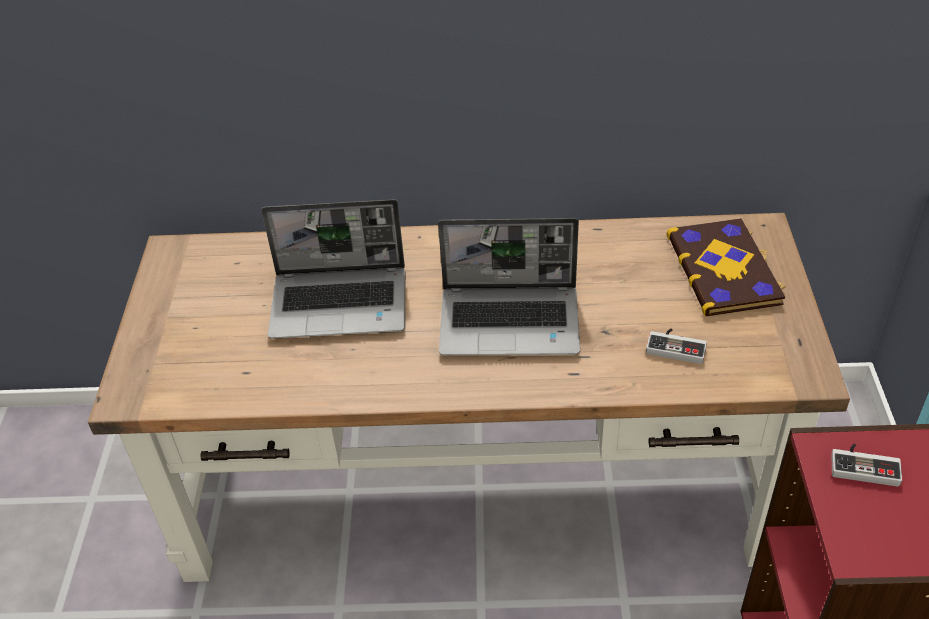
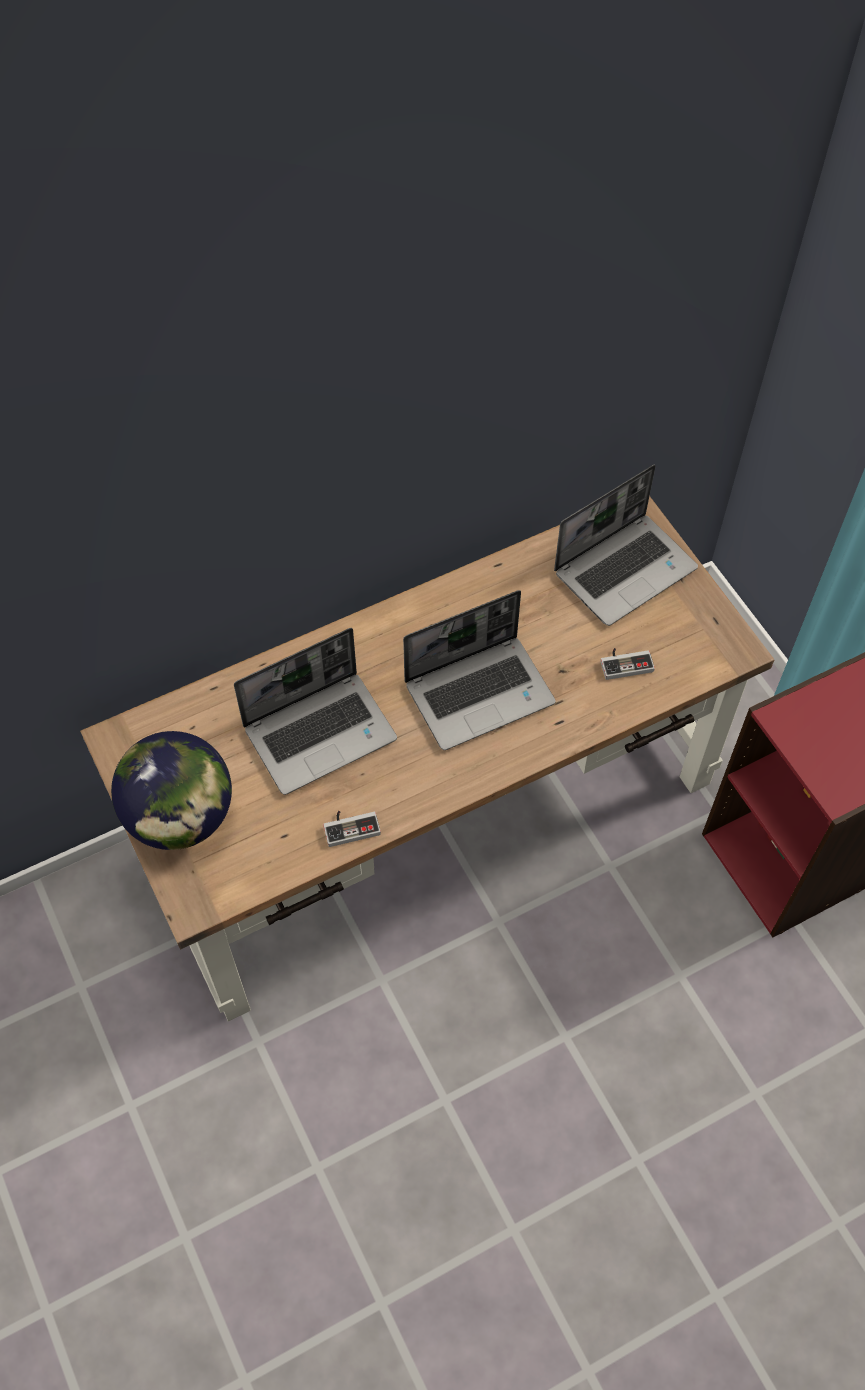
camera: 30 degrees left, 15 degrees up
book [667,218,786,316] -> laptop [554,464,698,626]
game controller [831,443,902,487] -> game controller moved to [323,811,381,847]
none -> globe [111,731,232,850]

